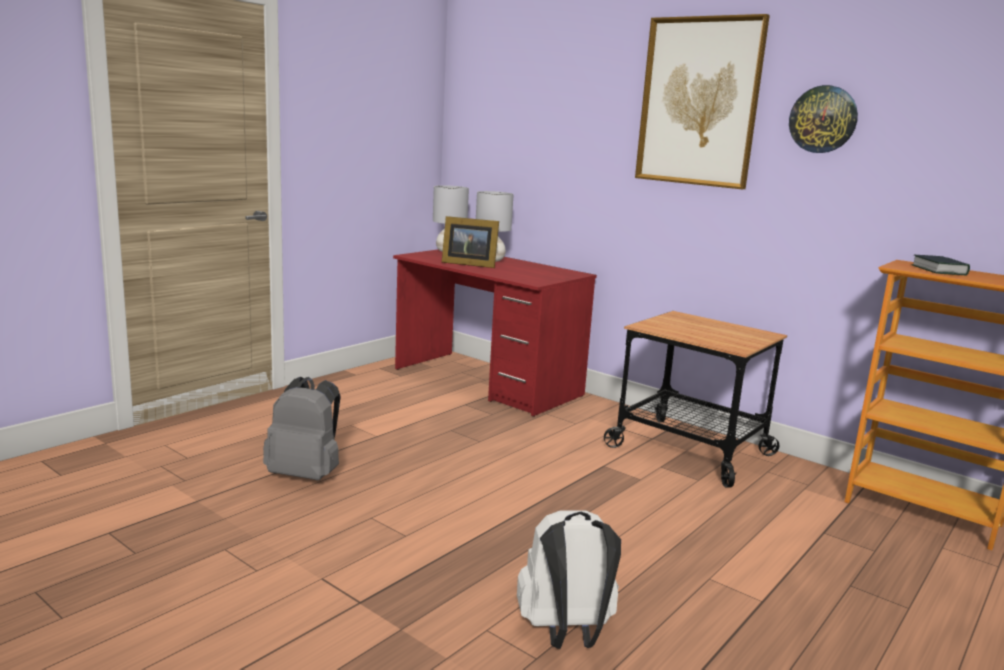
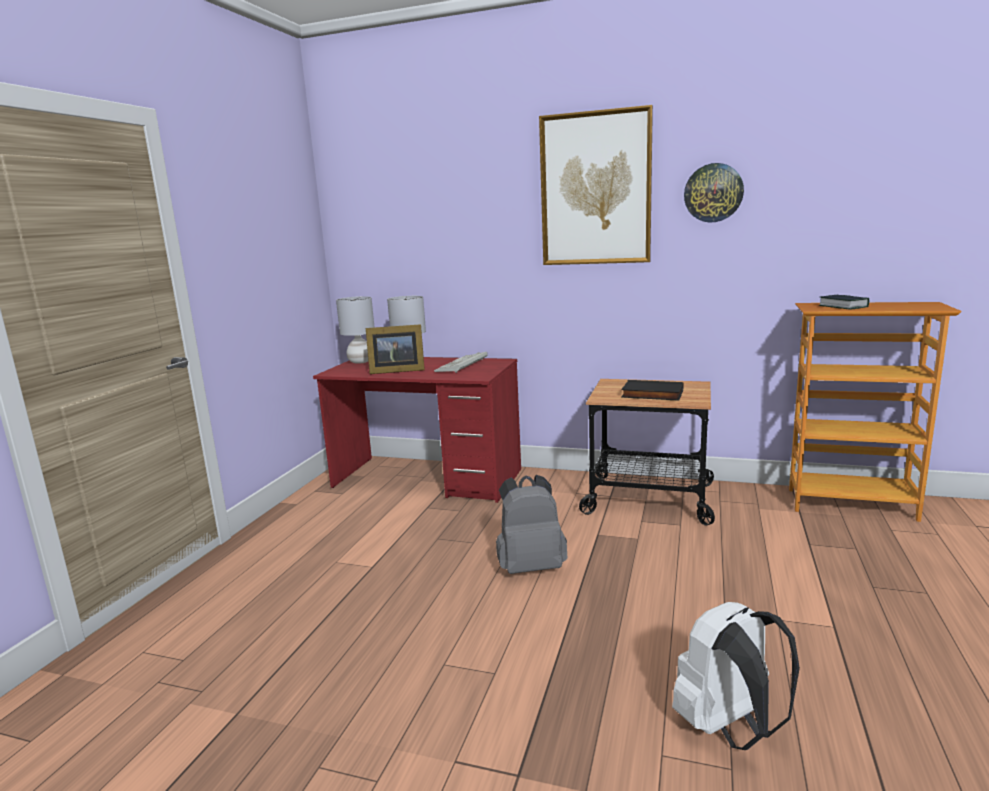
camera: 20 degrees left, 0 degrees up
grey backpack [263,377,341,480] -> grey backpack moved to [496,475,567,574]
none -> keyboard [434,352,488,373]
none -> black book [621,380,683,401]

